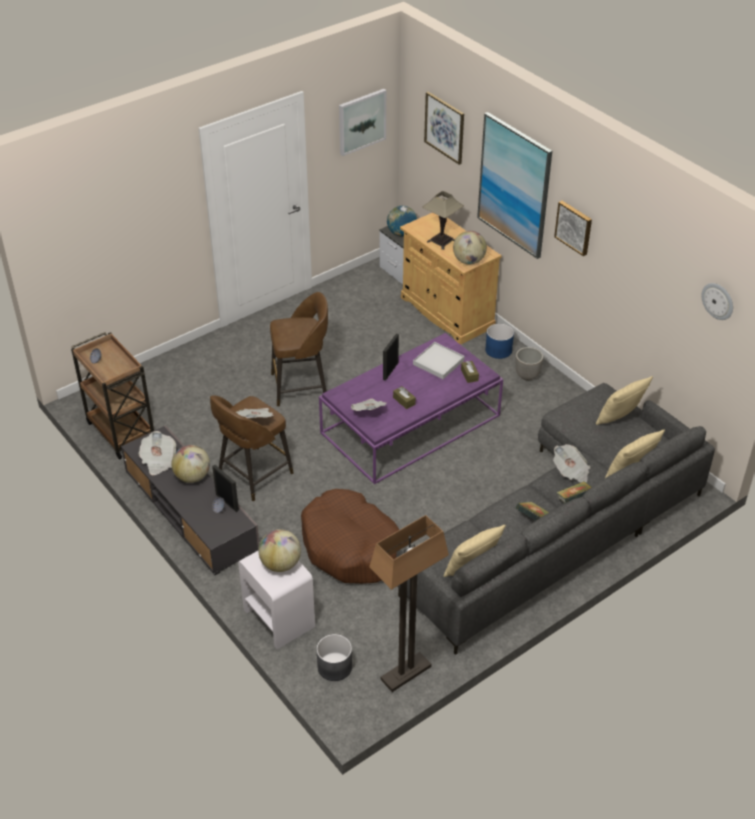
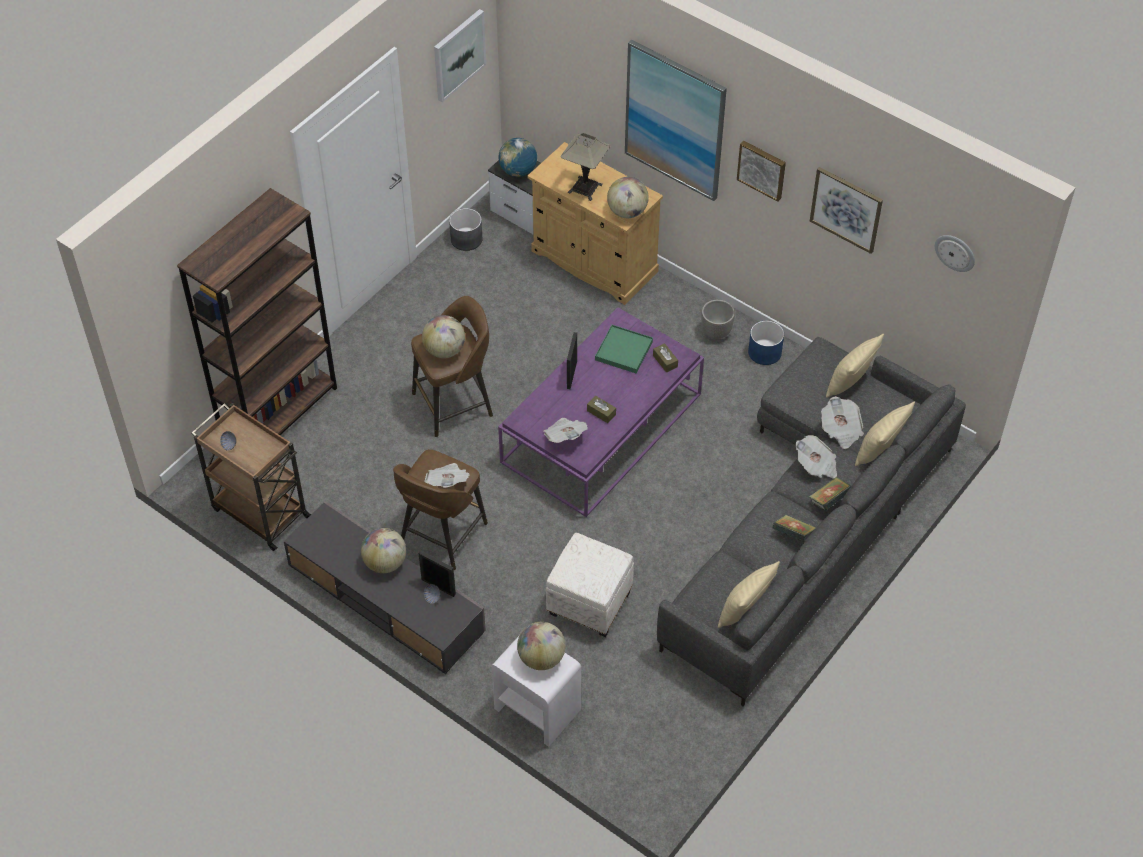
camera: 15 degrees left, 10 degrees up
newspaper [138,431,176,475] -> newspaper moved to [821,396,864,449]
brown dog bed [301,489,399,584] -> white ottoman [546,533,634,637]
grey planter [317,634,352,681] -> grey planter moved to [449,208,483,251]
floor lamp [369,515,449,692] -> none
white tray [413,342,465,379] -> green tray [595,325,653,374]
picture [424,92,464,165] -> picture moved to [810,167,883,254]
blue planter [485,324,514,359] -> blue planter moved to [748,321,784,365]
none -> brown bookcase [177,188,337,435]
none -> globe [422,315,465,358]

